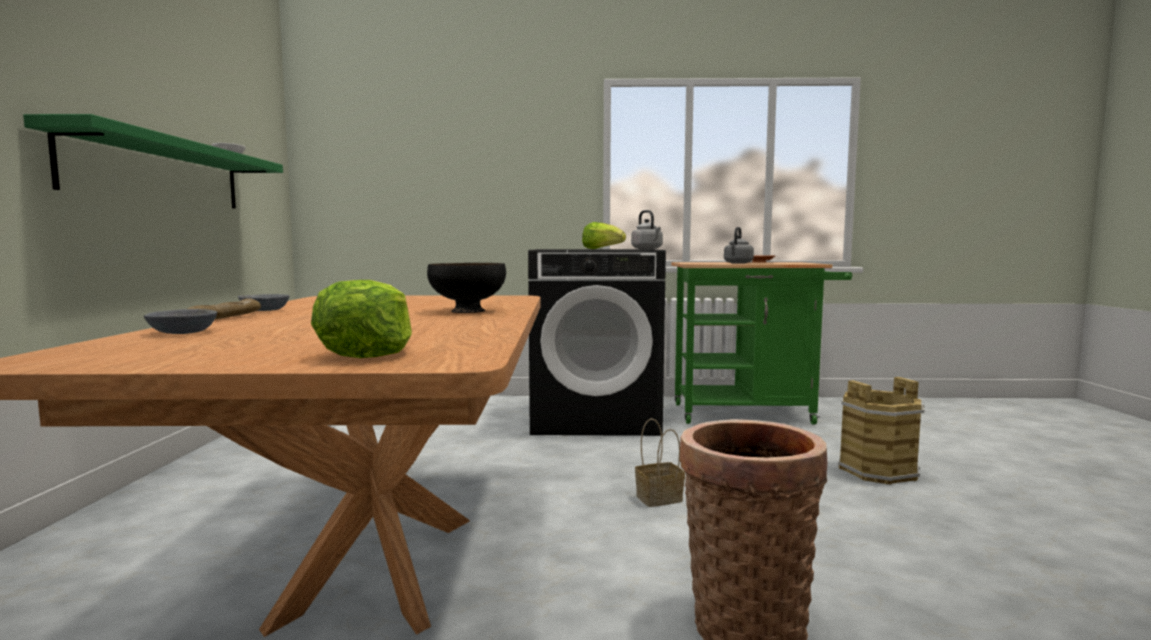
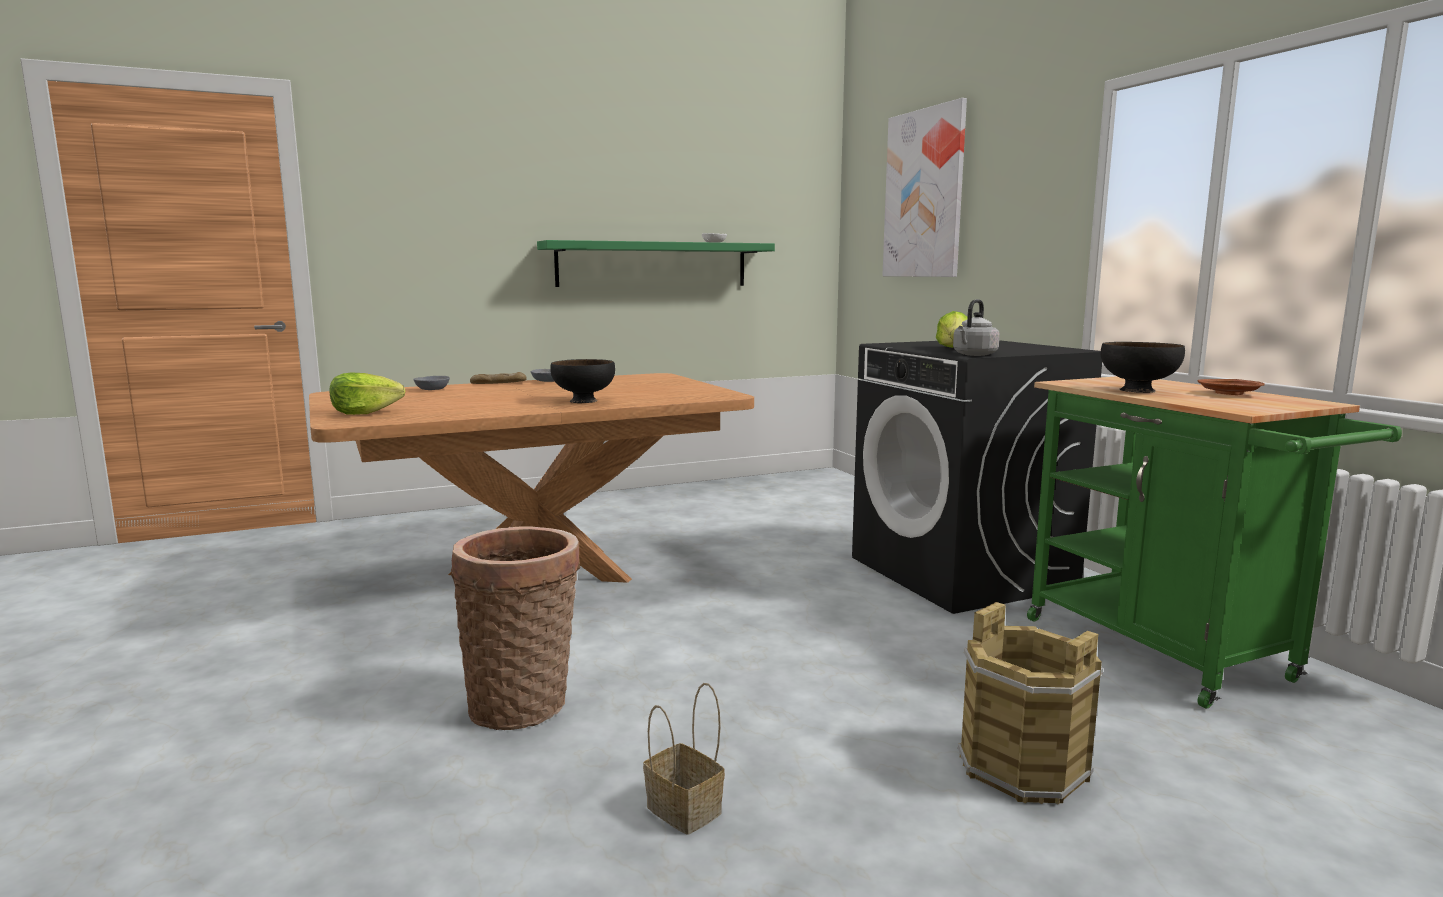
camera: 65 degrees right, 5 degrees up
basket [635,418,685,507] -> basket moved to [643,683,725,835]
grey kettle [724,227,754,264] -> black bowl [1101,342,1185,393]
none -> picture [882,98,967,277]

